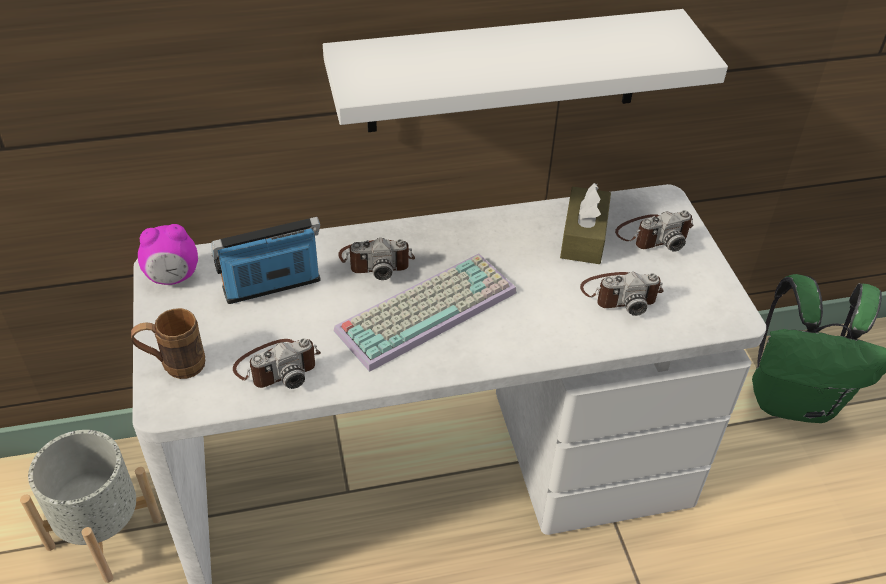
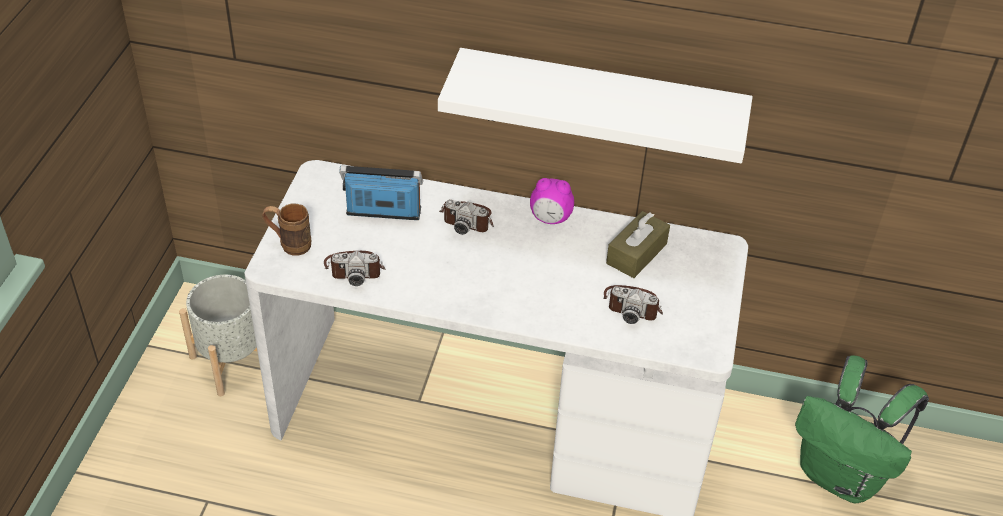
camera: 25 degrees right, 0 degrees up
alarm clock [138,224,198,285] -> alarm clock moved to [530,178,574,224]
keyboard [334,254,517,372] -> none
camera [615,210,693,252] -> none

